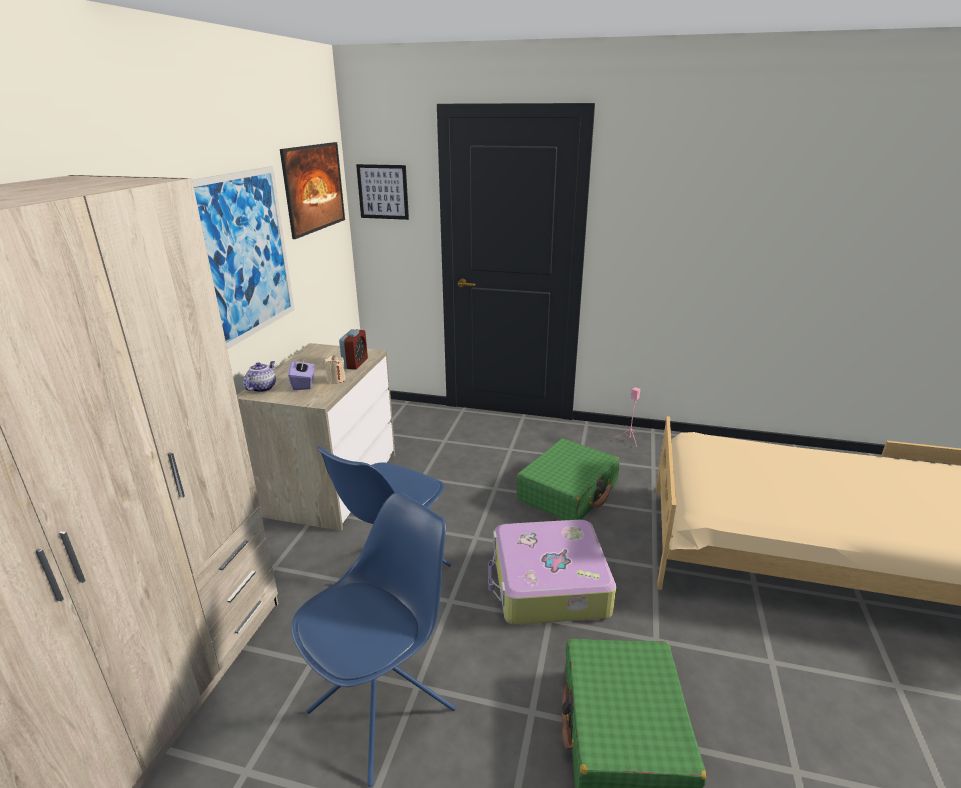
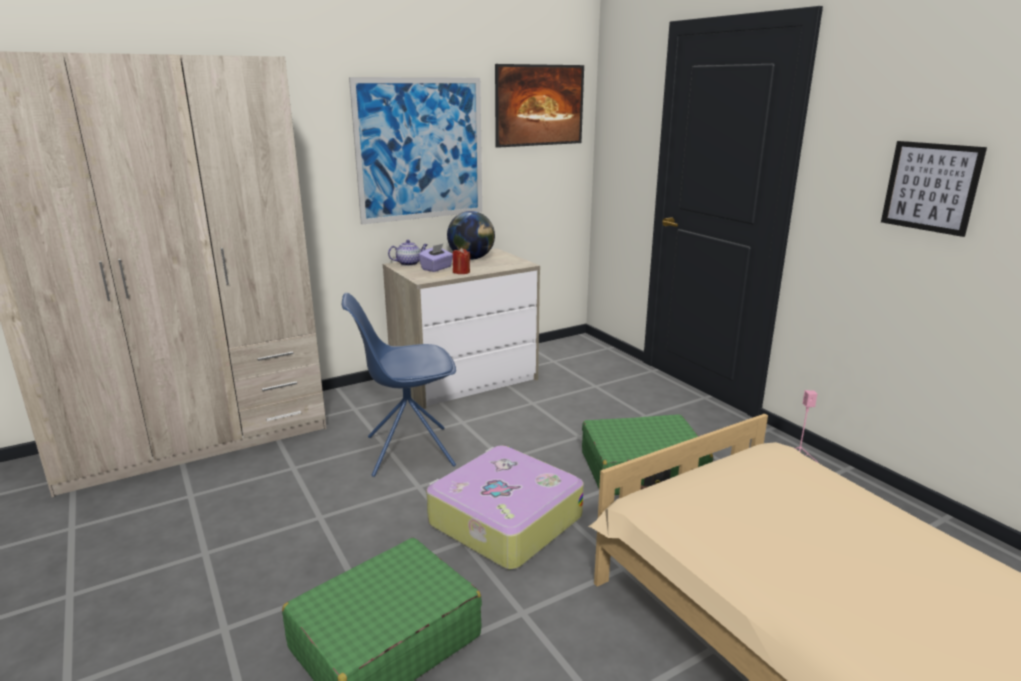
camera: 45 degrees right, 5 degrees down
blue chair [291,491,456,787] -> none
beige candle [325,355,345,384] -> red candle [453,247,470,274]
alarm clock [339,329,368,370] -> none
picture [356,164,409,220] -> picture moved to [881,141,987,237]
none -> globe [447,211,495,260]

